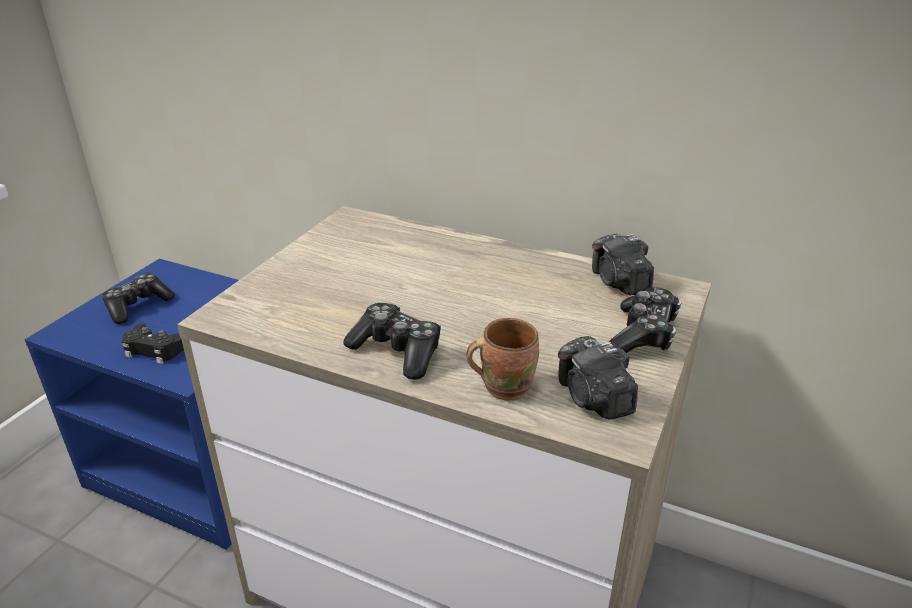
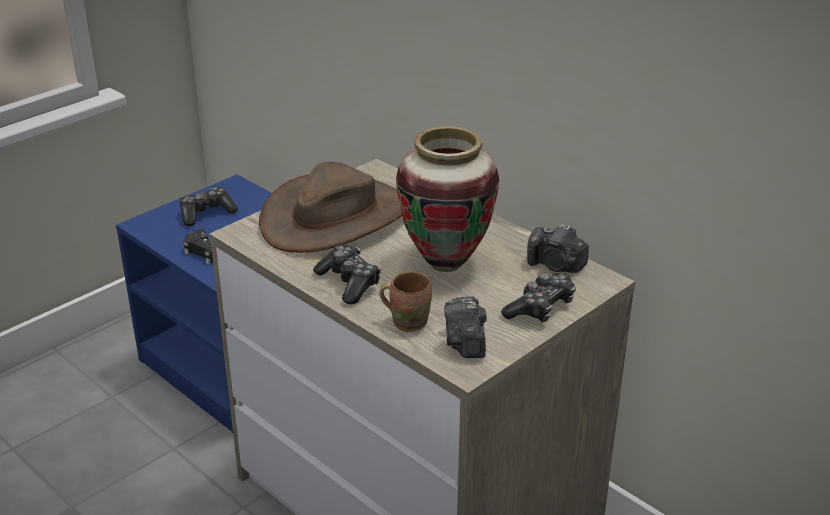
camera: 20 degrees right, 0 degrees up
camera [592,234,654,295] -> camera turned 60 degrees counterclockwise [527,224,589,273]
none -> brown hat [259,161,402,253]
none -> vase [396,126,499,272]

